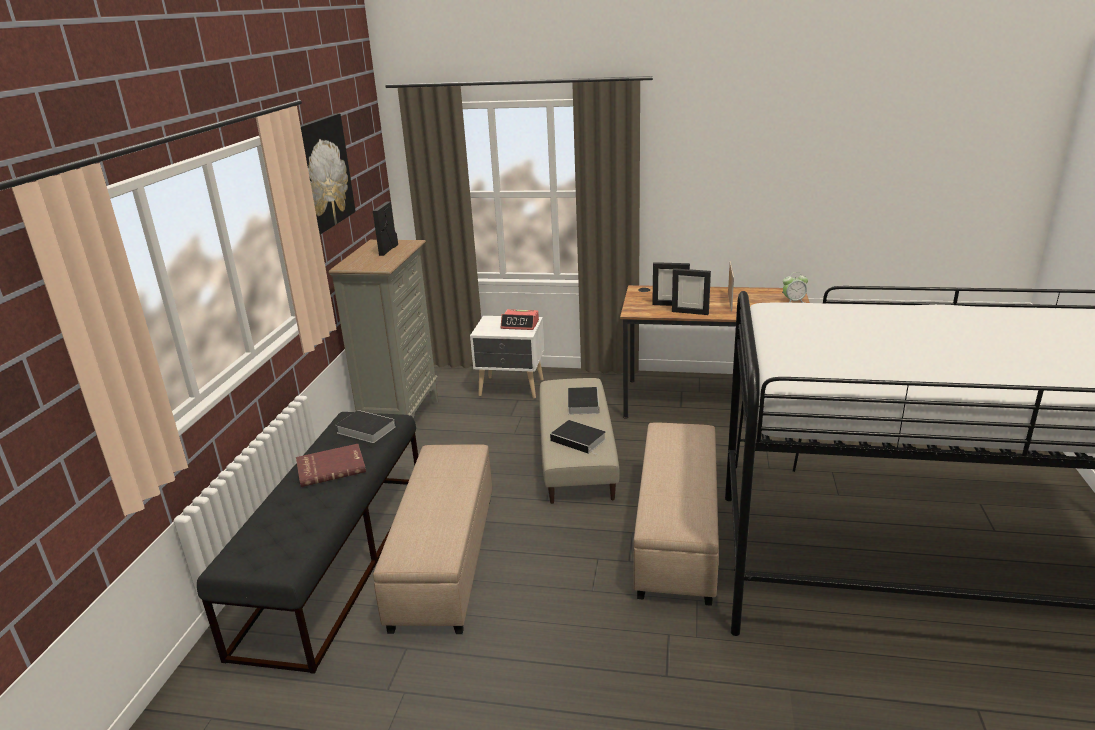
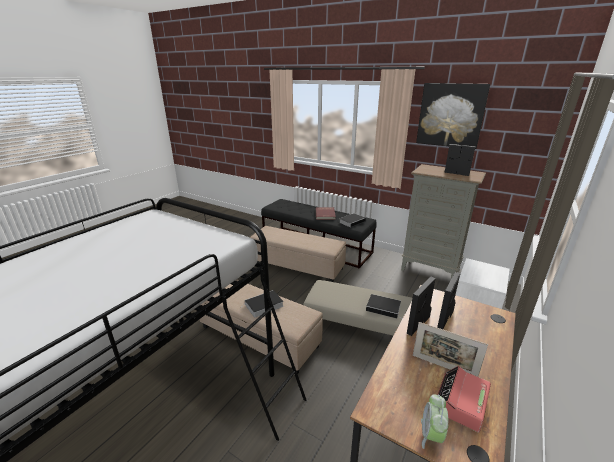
camera: 110 degrees right, 0 degrees up
alarm clock [501,309,539,330] -> alarm clock moved to [437,366,491,432]
book [550,420,606,454] -> book moved to [241,290,284,318]

